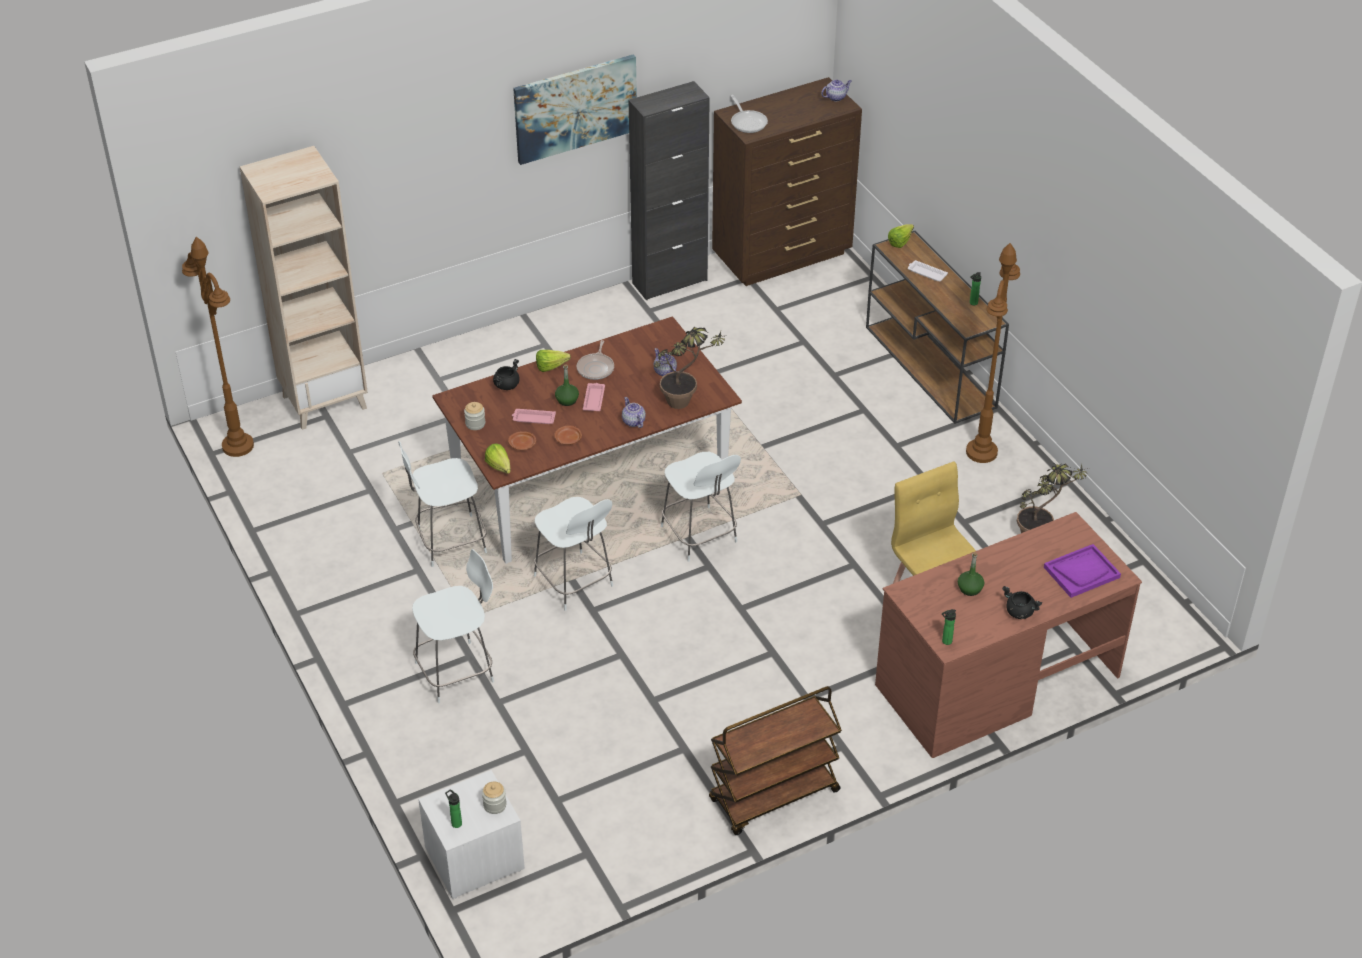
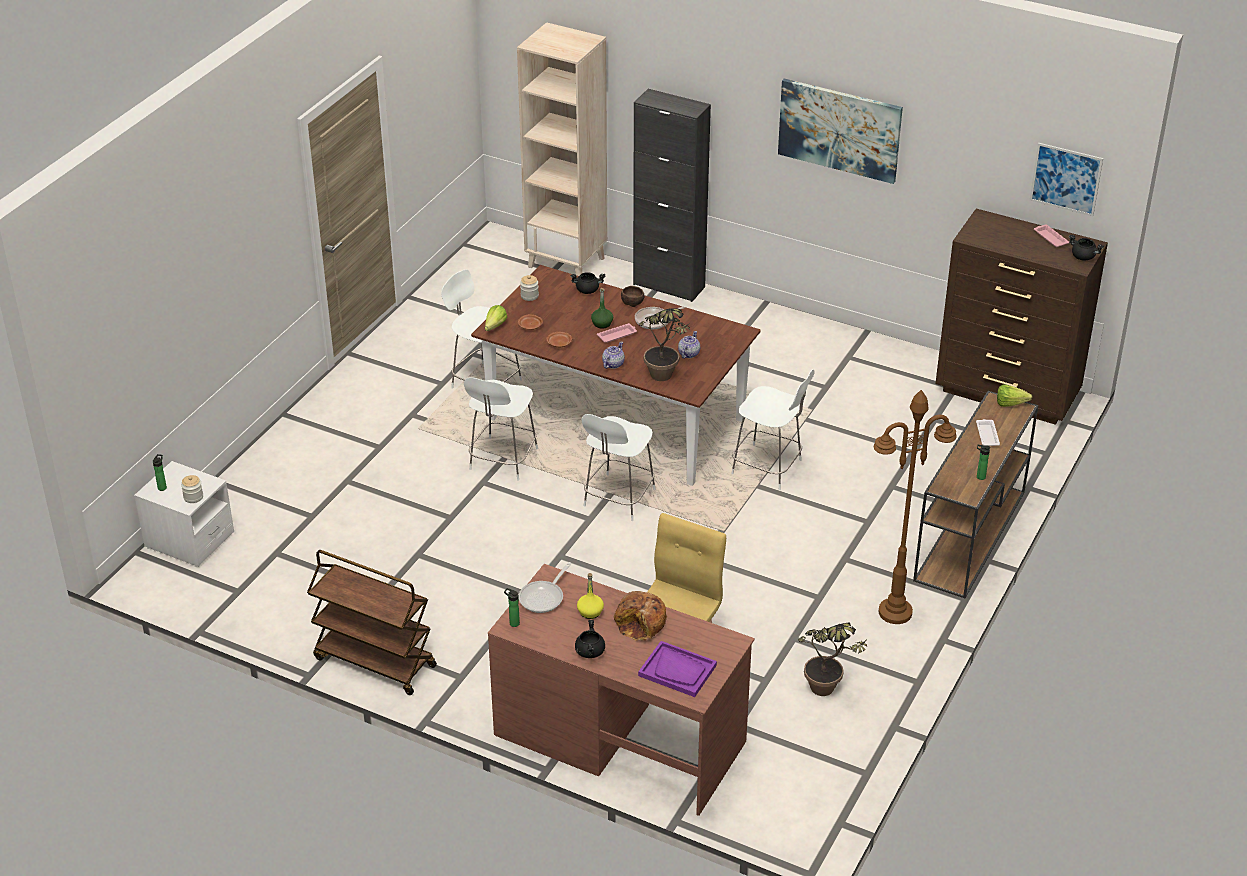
camera: 55 degrees right, 5 degrees down
brown floor lamp [182,237,254,457] -> none
white chair [412,549,494,703] -> white chair moved to [731,369,815,490]
pink tray [512,409,556,424] -> pink tray moved to [1034,225,1069,247]
lettuce [536,350,571,372] -> brown bowl [621,286,645,307]
black cabinet [629,81,710,300] -> black cabinet moved to [633,89,711,302]
frying pan [731,95,768,133] -> frying pan moved to [518,562,572,613]
teapot [821,80,852,101] -> black cooking pot [1069,235,1104,261]
green bottle [958,552,984,596] -> yellow bottle [577,573,604,619]
none -> bread [614,591,667,641]
none -> picture [1030,143,1103,216]

